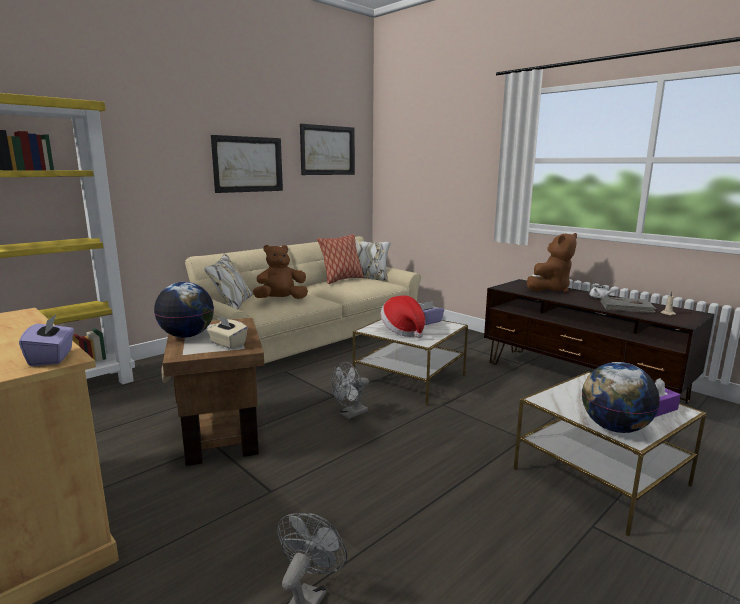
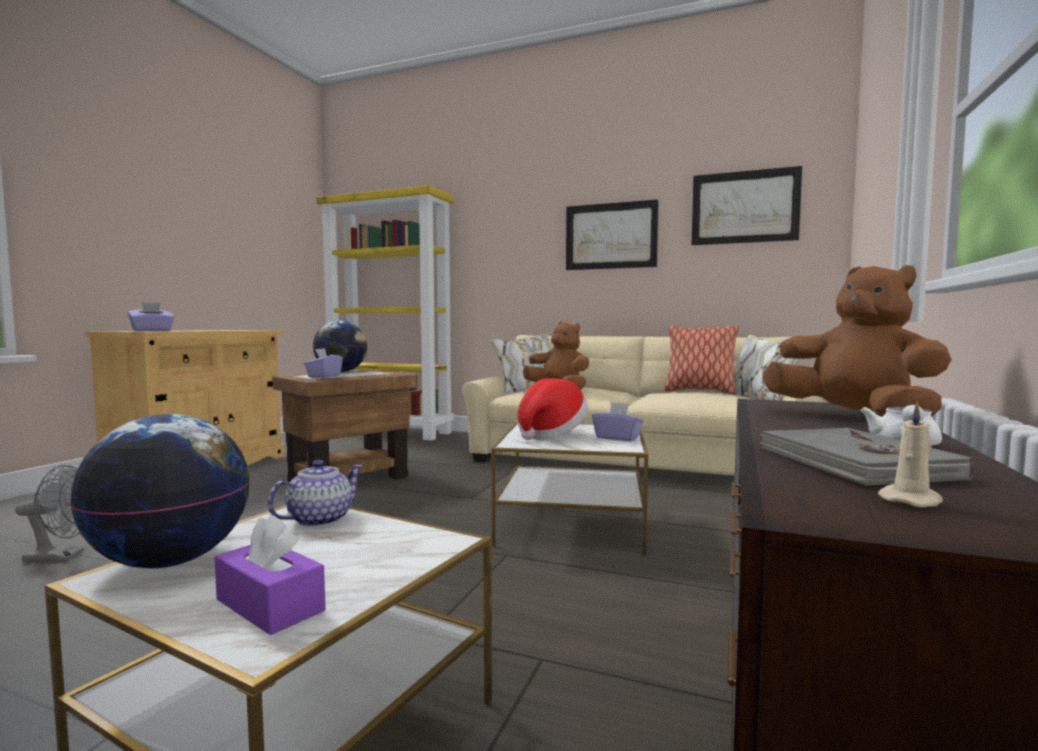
camera: 65 degrees right, 10 degrees down
beige tissue box [207,316,248,349] -> purple tissue box [304,348,343,378]
grey fan [331,362,369,419] -> none
brown plush toy [527,233,577,293] -> brown plush toy turned 150 degrees counterclockwise [763,265,952,417]
none -> teapot [268,460,363,527]

